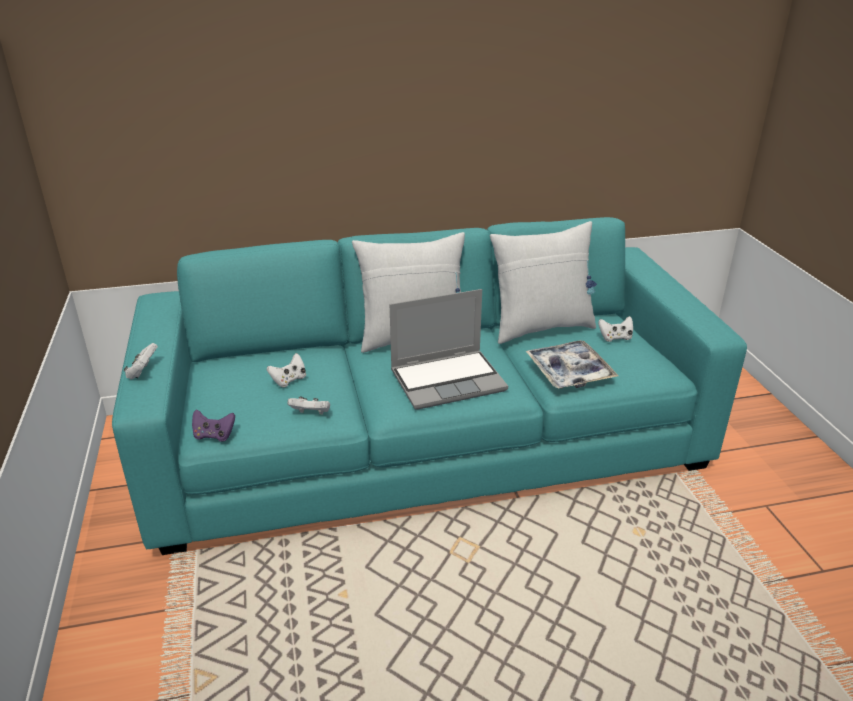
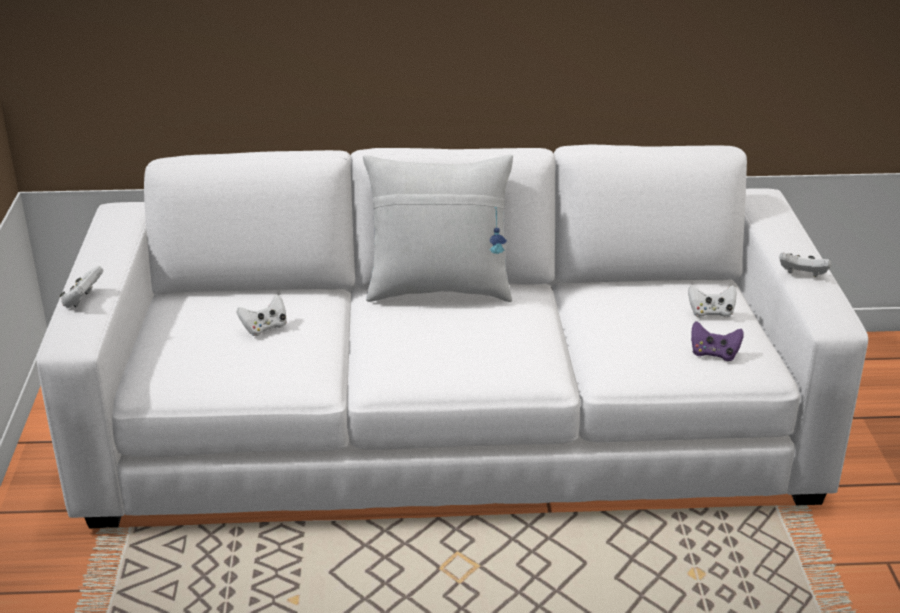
camera: 10 degrees right, 0 degrees up
turquoise sofa [112,217,747,555] -> white sofa [36,145,868,528]
purple game controller [192,410,235,442] -> purple game controller moved to [691,321,744,361]
white game controller [287,397,330,415] -> white game controller moved to [779,253,831,277]
laptop [390,289,508,410] -> none
grey pillow [490,221,597,344] -> none
tray [525,340,618,389] -> none

